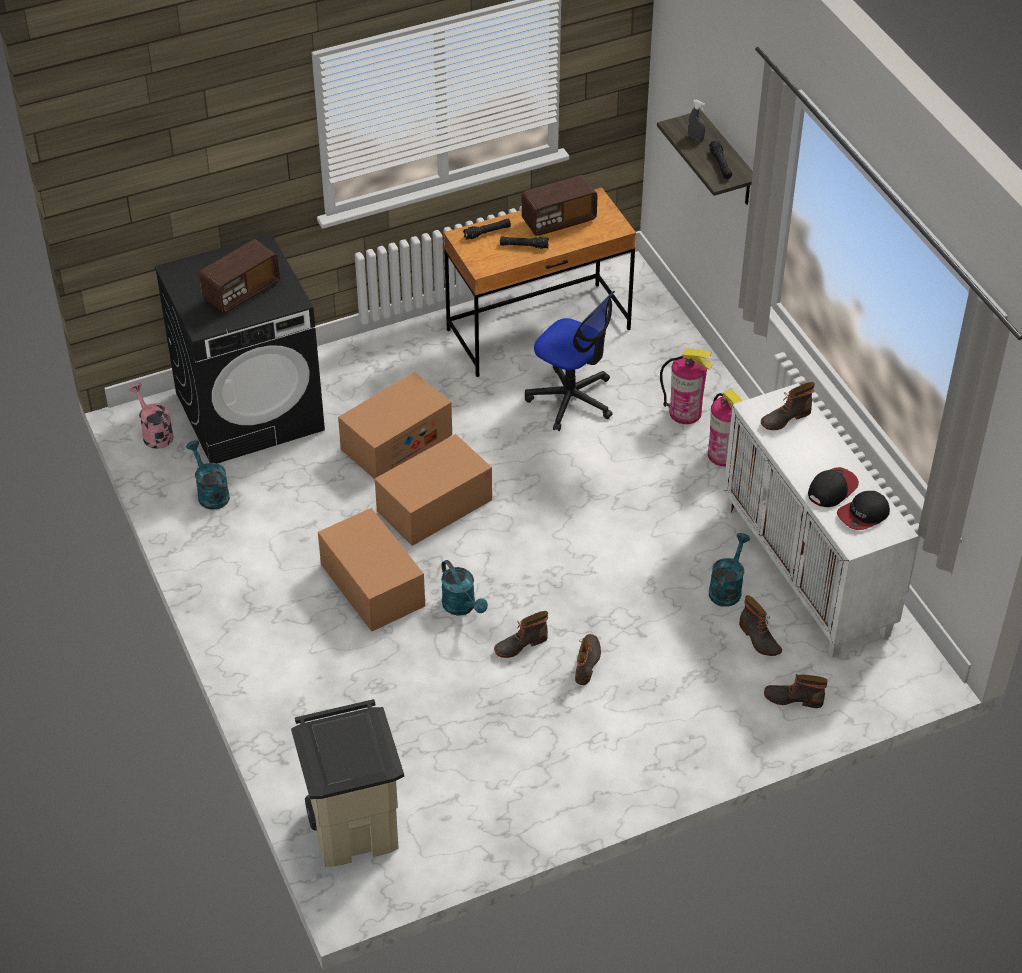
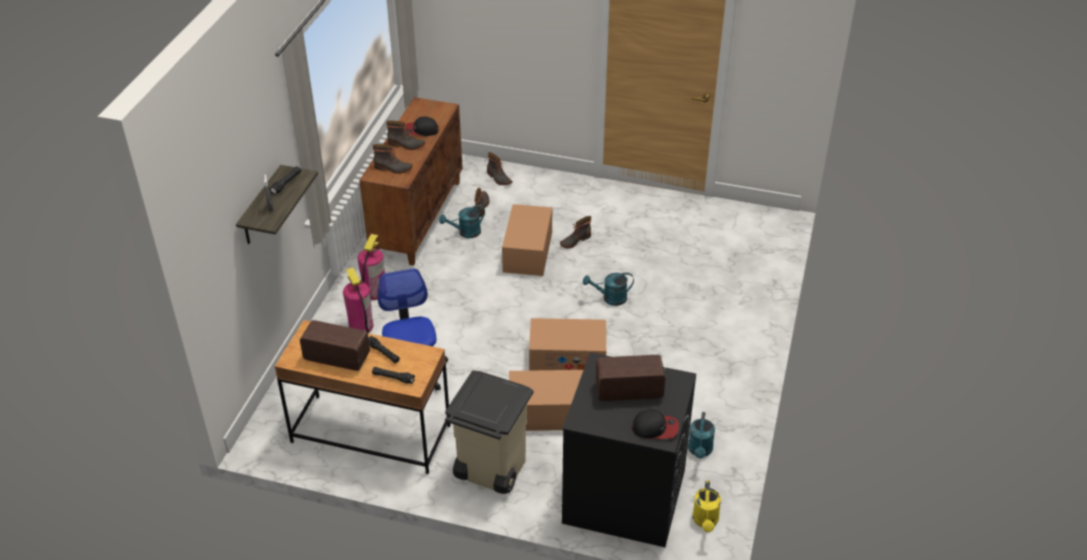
camera: 140 degrees left, 5 degrees down
pink watering can [129,383,174,449] -> yellow watering can [692,480,721,532]
beige trash can [291,699,404,867] -> beige trash can moved to [445,370,534,494]
cardboard box [318,508,425,632] -> cardboard box moved to [502,204,552,276]
turquoise watering can [441,560,488,616] -> turquoise watering can turned 105 degrees counterclockwise [583,272,634,306]
boot [494,611,548,658] -> boot moved to [386,120,425,150]
white cabinet [723,383,919,658] -> brown cabinet [359,97,463,266]
cap [837,491,890,530] -> cap moved to [632,409,679,439]

